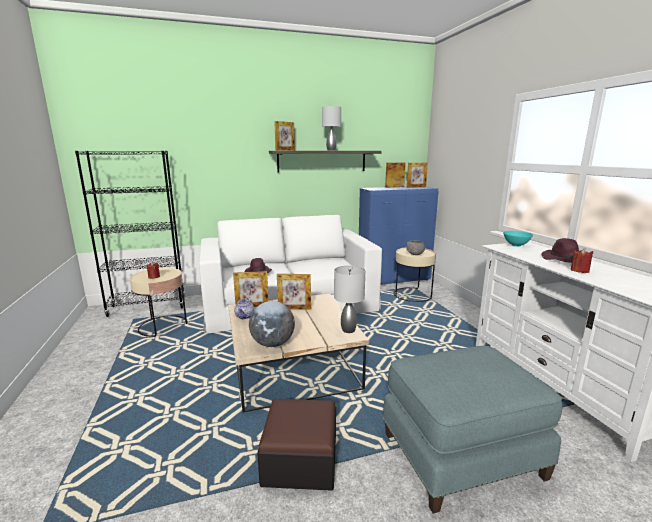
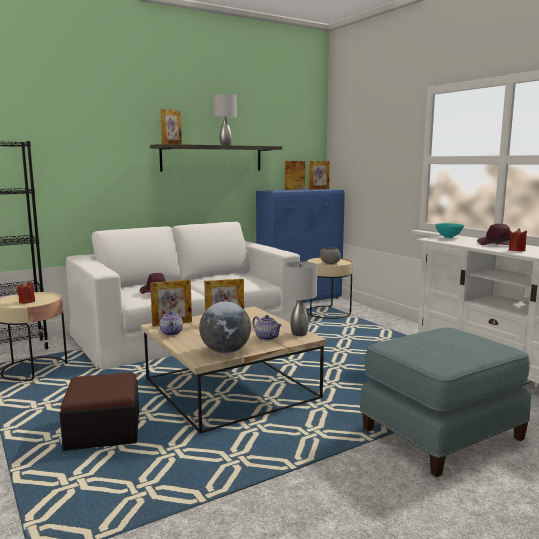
camera: 15 degrees left, 5 degrees down
ottoman [257,399,336,491] -> ottoman moved to [60,372,139,451]
none -> teapot [253,315,282,340]

